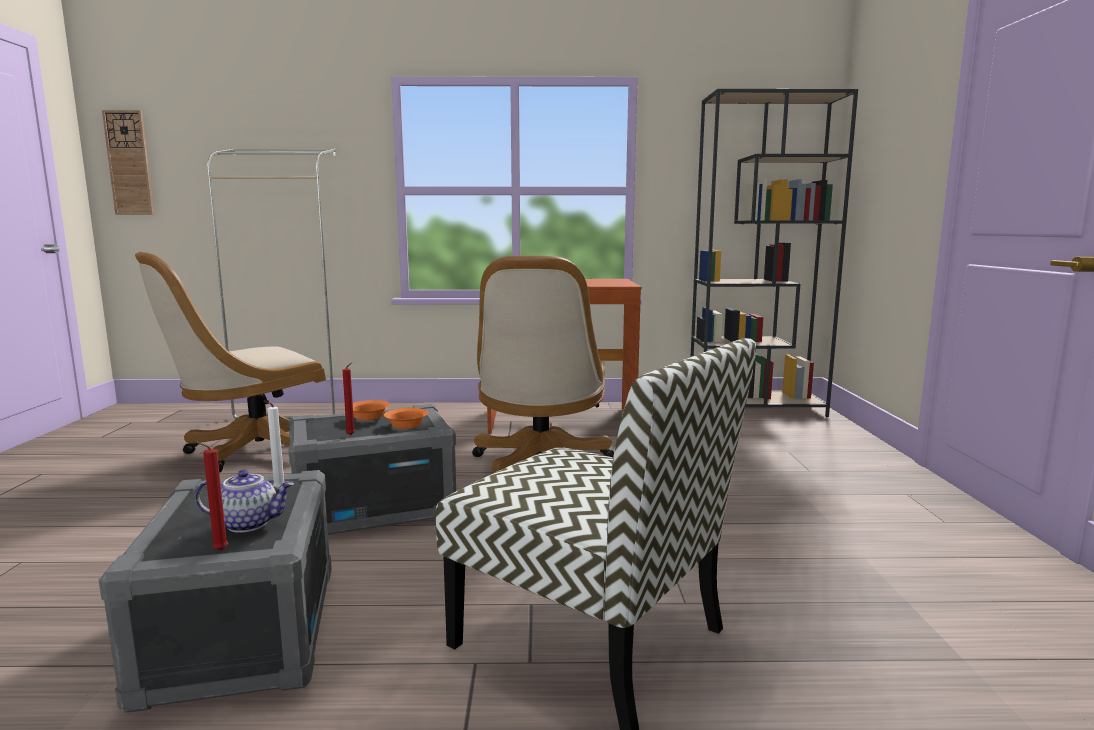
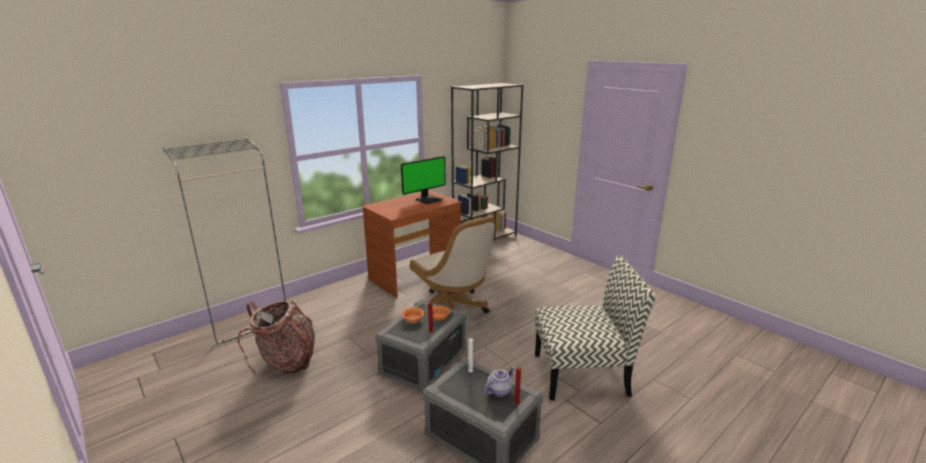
camera: 40 degrees left, 10 degrees up
wall clock [102,110,154,215] -> none
office chair [135,252,326,473] -> backpack [237,300,315,374]
none -> monitor [401,156,446,204]

